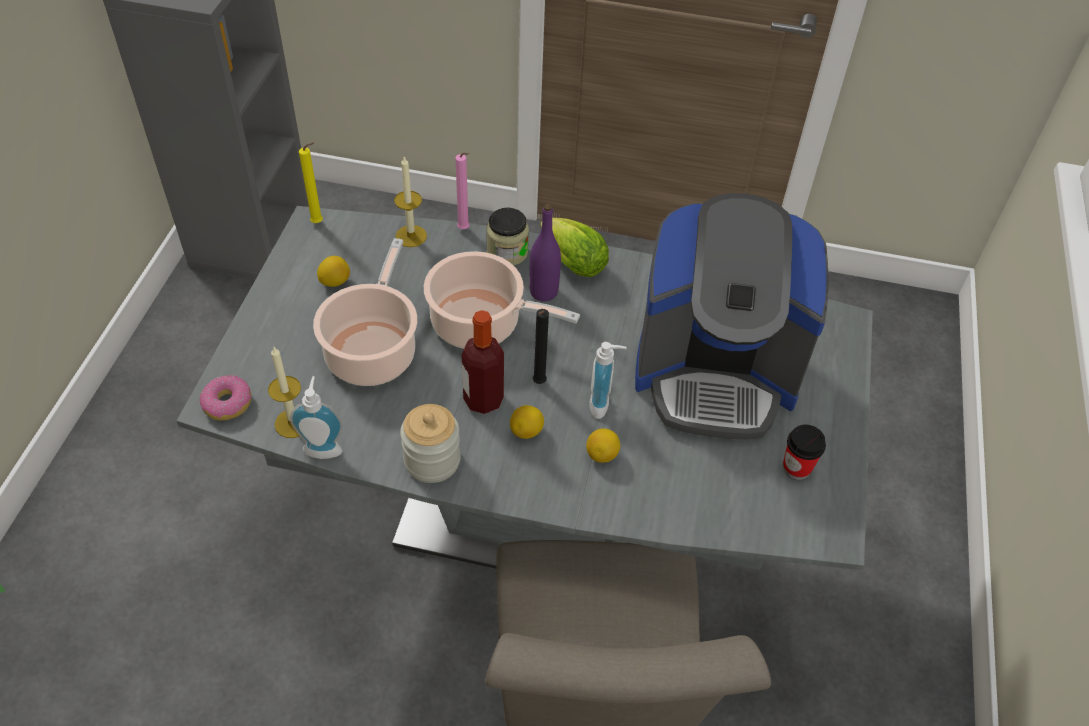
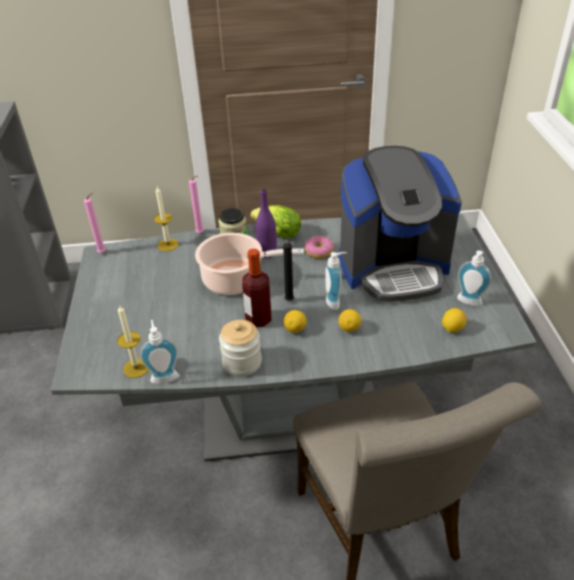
camera: 15 degrees left, 10 degrees down
donut [200,375,252,421] -> donut moved to [304,235,334,259]
yellow candle [299,142,323,223] -> pink candle [84,192,106,253]
cooking pot [313,238,417,386] -> none
lemon [317,256,350,287] -> lemon moved to [442,308,467,332]
cup [783,425,826,480] -> soap dispenser [457,251,491,306]

